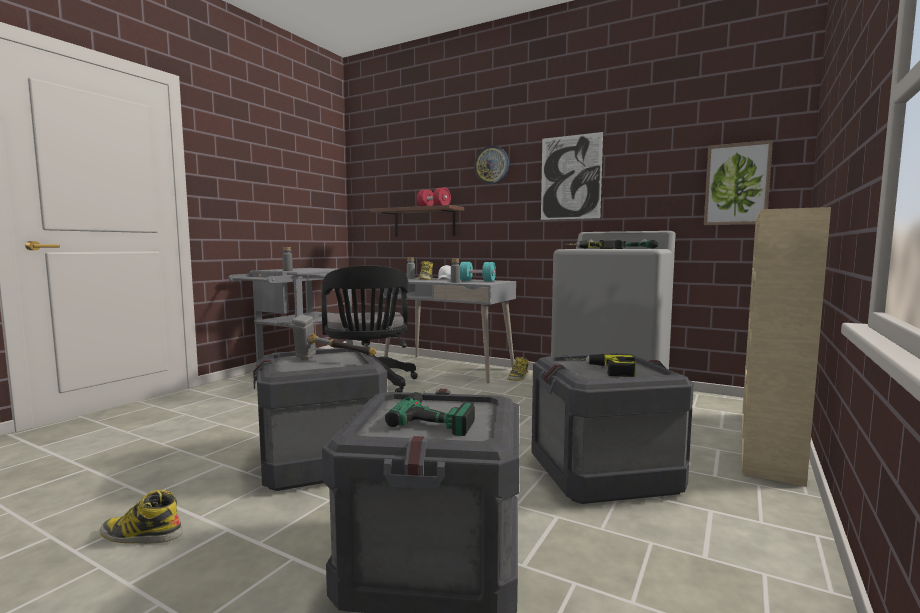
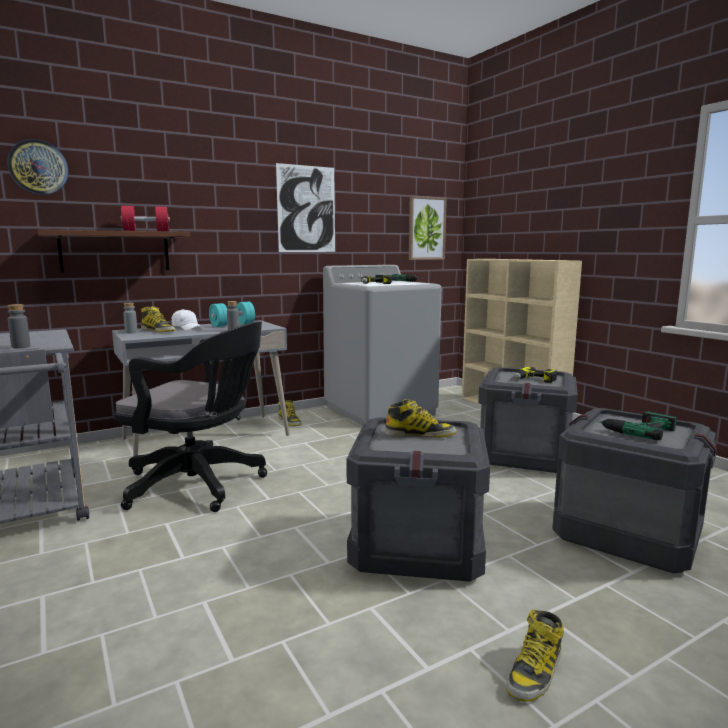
camera: 60 degrees left, 5 degrees up
hammer [292,314,376,359] -> boot [385,399,457,438]
wall clock [474,145,509,184] -> wall clock moved to [7,139,69,195]

